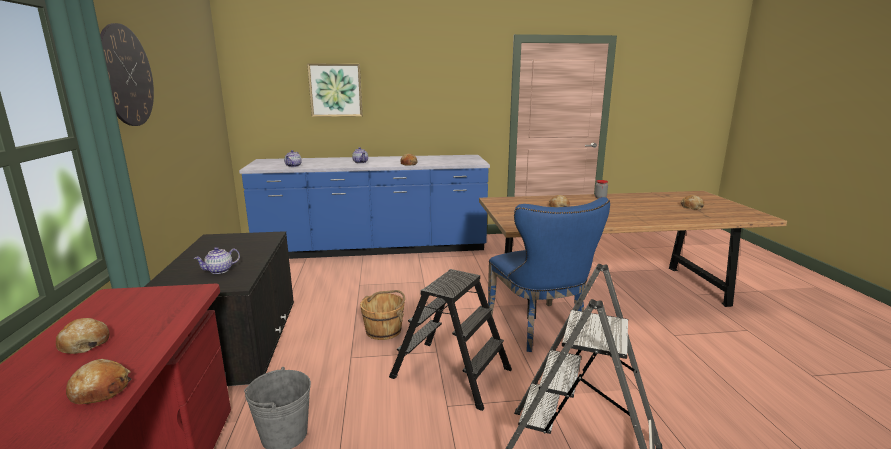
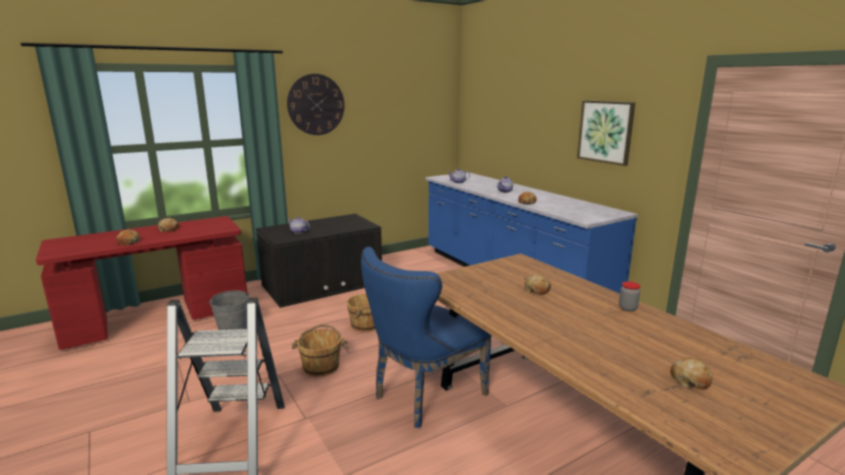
camera: 65 degrees right, 0 degrees up
picture [307,64,363,117] -> picture moved to [577,100,635,166]
black step ladder [389,269,512,411] -> brown bucket [292,324,348,377]

